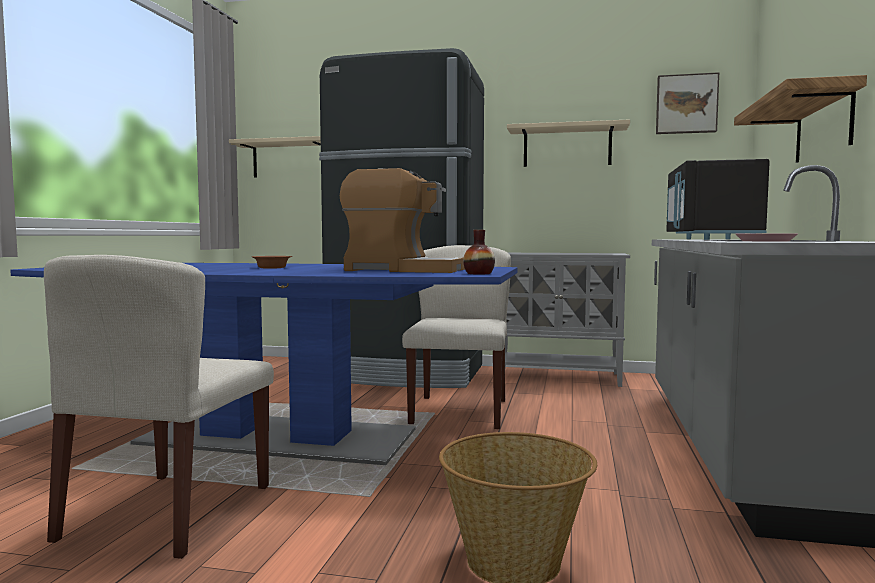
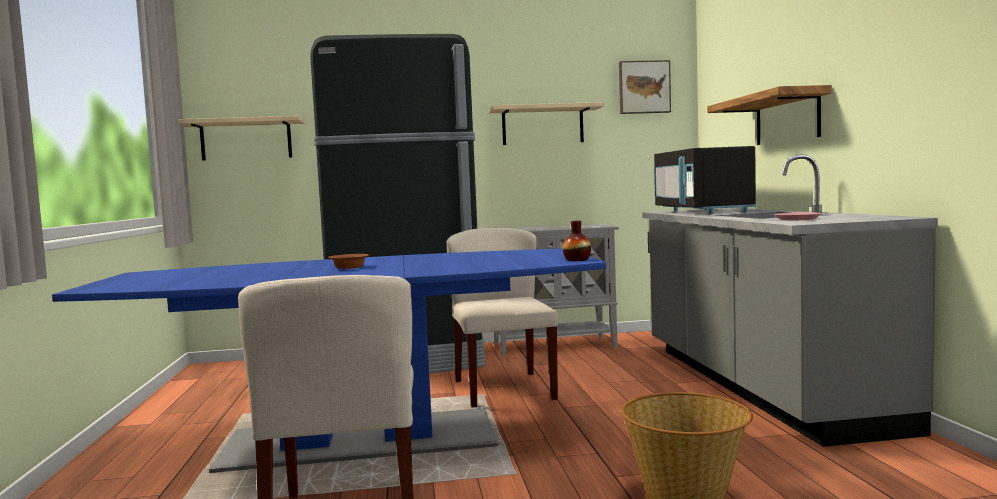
camera: 20 degrees left, 0 degrees up
coffee machine [340,168,465,273] -> none

